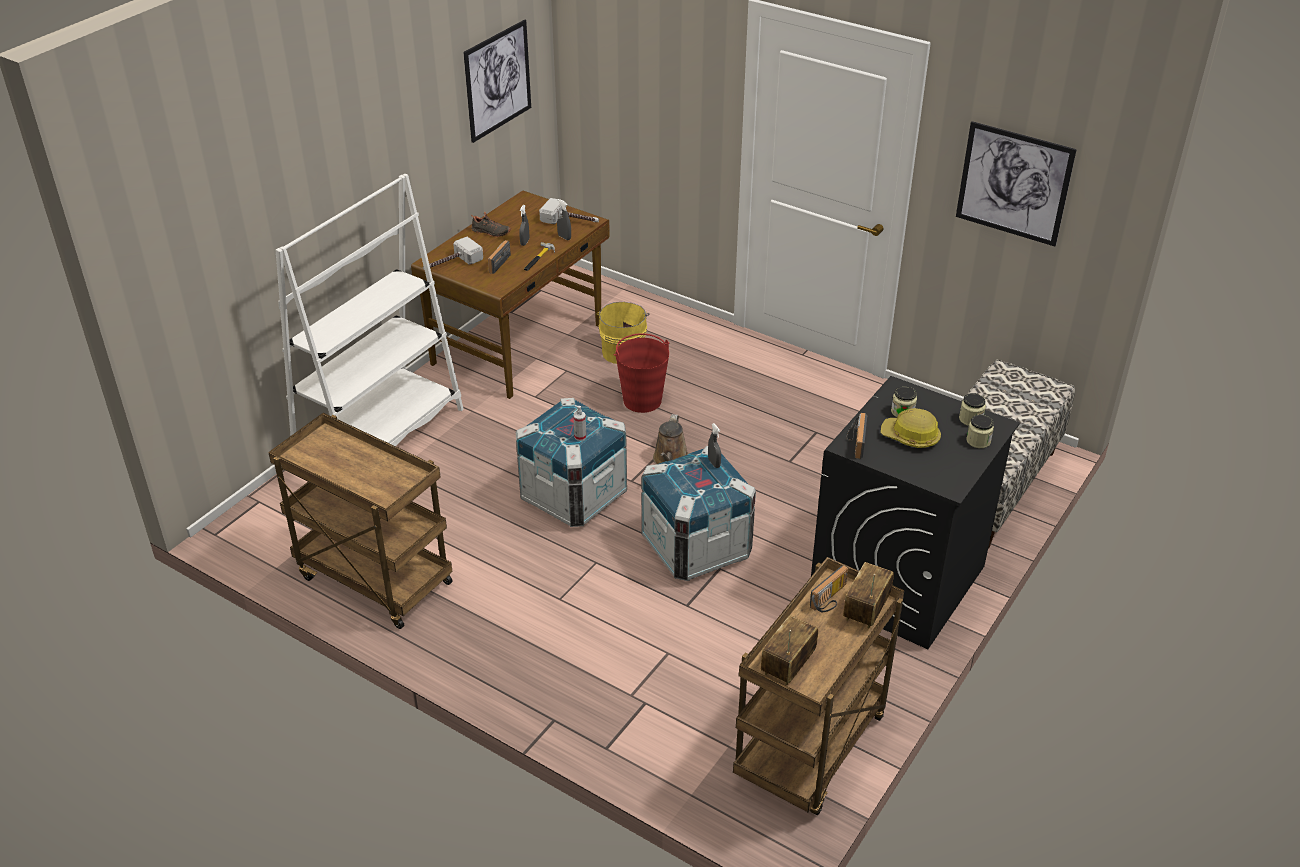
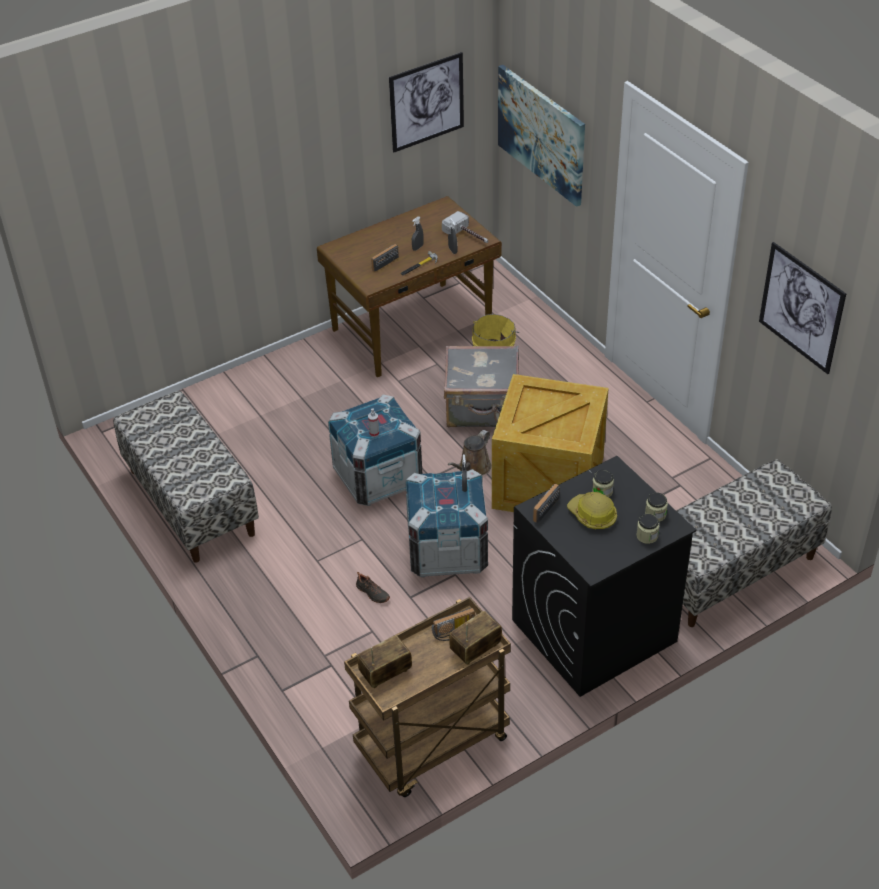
camera: 25 degrees right, 5 degrees up
brown cart [268,413,452,629] -> bench [113,390,259,563]
white bookcase [276,174,464,446] -> none
hammer [423,237,483,269] -> none
black shoe [471,212,511,237] -> black shoe moved to [356,572,390,603]
red bucket [614,333,669,413] -> grey suitcase [444,346,519,427]
none -> crate [492,374,609,512]
none -> picture [498,65,585,207]

